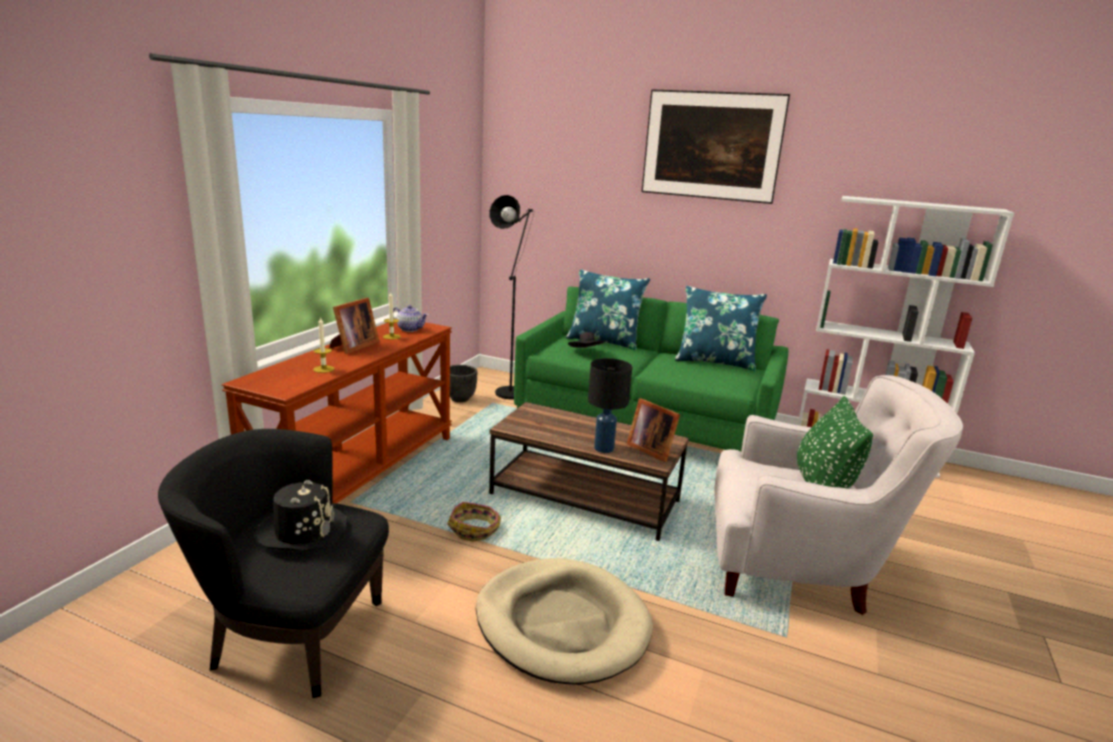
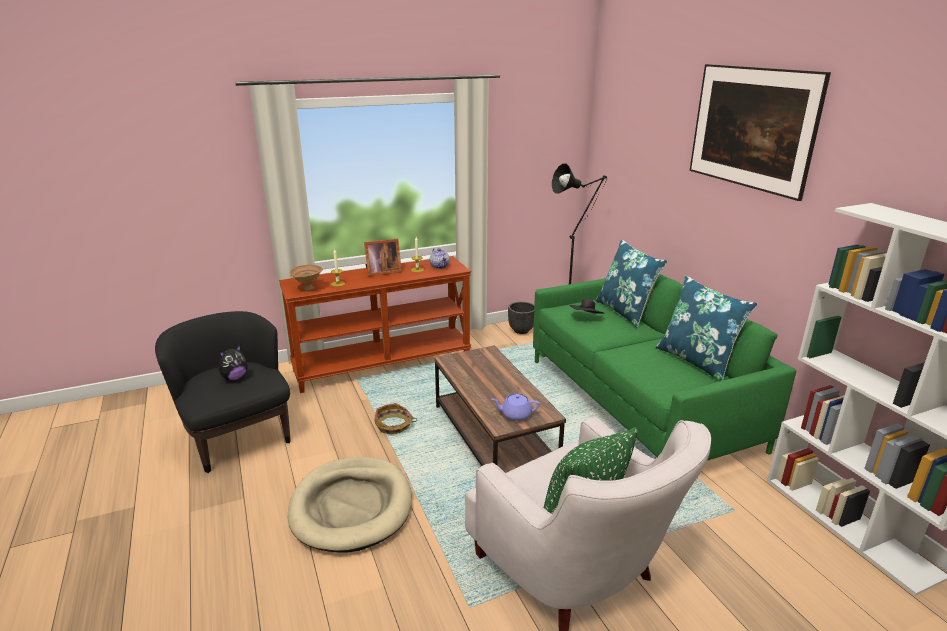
camera: 45 degrees right, 5 degrees up
black hat [254,480,347,551] -> plush toy [218,345,248,381]
black table lamp [588,358,632,453] -> none
picture frame [627,398,680,462] -> purple teapot [492,393,540,421]
none -> brown bowl [290,265,323,291]

